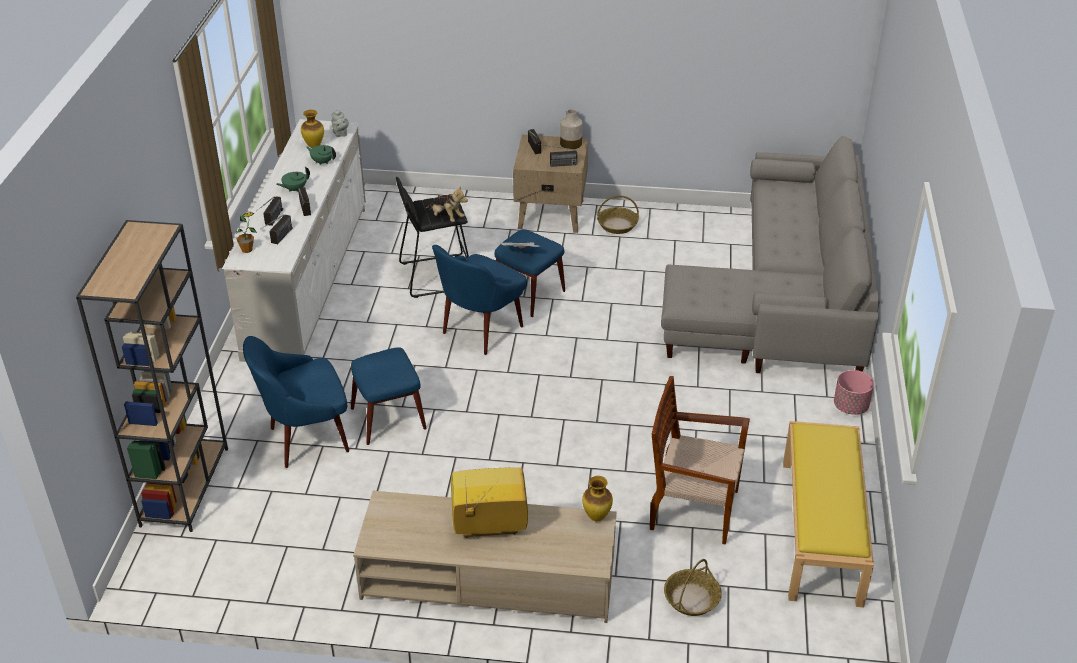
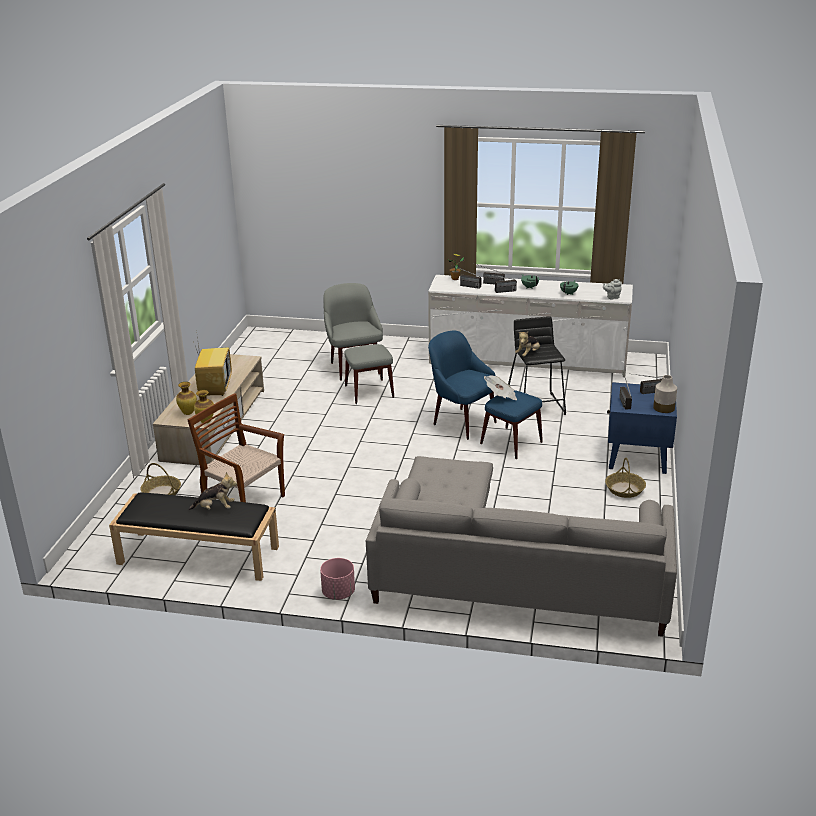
camera: 95 degrees right, 10 degrees down
bookcase [76,220,228,532] -> none
blue armchair [243,336,426,468] -> grey armchair [323,283,394,404]
vase [301,110,324,148] -> vase moved to [176,382,197,415]
beige nightstand [513,135,588,233] -> blue nightstand [607,382,677,474]
brown armchair [650,376,750,544] -> brown armchair turned 75 degrees counterclockwise [187,393,285,502]
yellow bench [783,421,874,607] -> black bench [109,492,279,581]
none -> plush toy [189,472,237,510]

